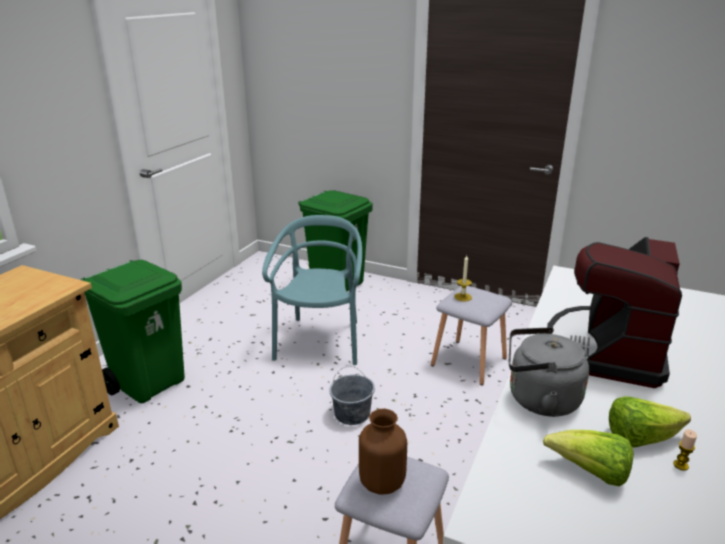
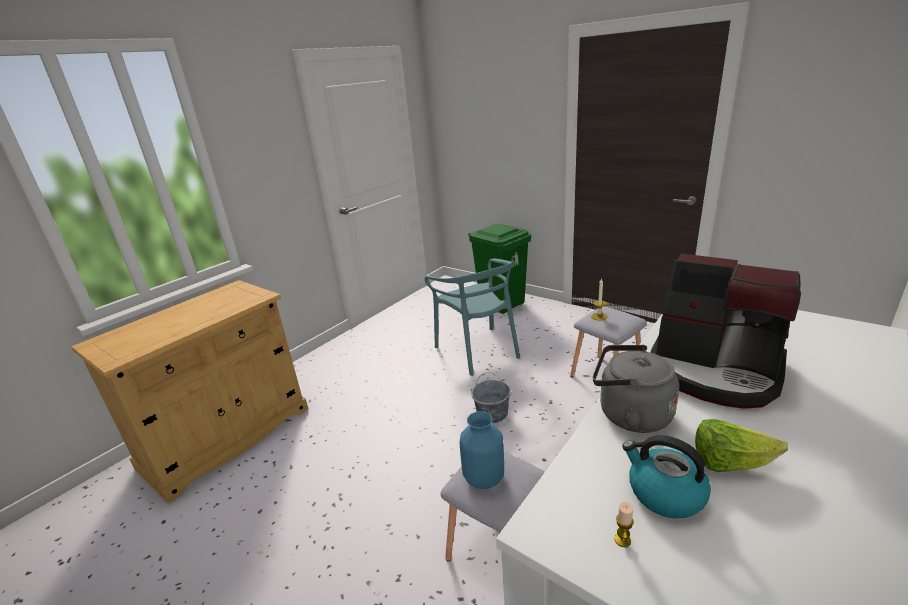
camera: 15 degrees right, 0 degrees up
green trash can [81,260,185,403] -> none
turquoise chair [262,215,362,365] -> turquoise chair turned 135 degrees clockwise [425,259,520,376]
brown vase [359,409,407,495] -> blue vase [460,411,504,489]
lettuce [543,430,633,486] -> kettle [622,435,711,519]
coffee machine [547,237,682,388] -> coffee machine turned 90 degrees counterclockwise [651,253,801,409]
candle [673,429,697,471] -> candle moved to [614,502,634,547]

